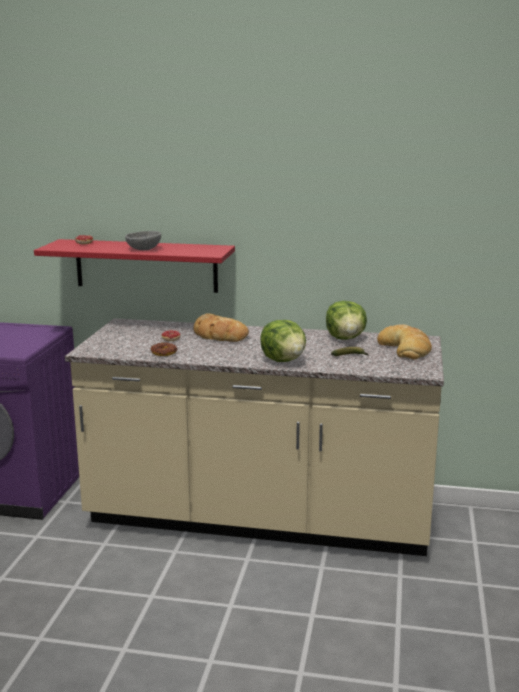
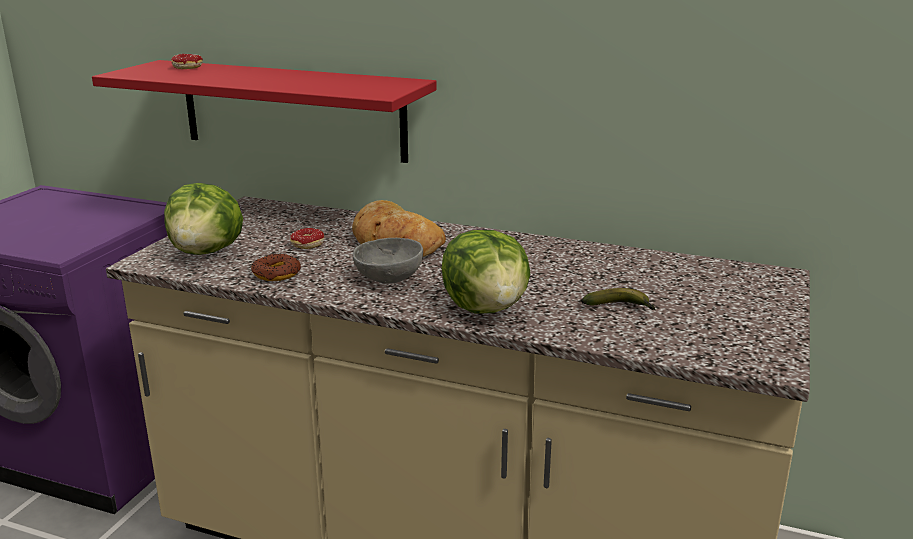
camera: 10 degrees right, 5 degrees up
grey bowl [125,231,161,250] -> grey bowl moved to [353,238,423,284]
lettuce [326,301,367,340] -> lettuce moved to [164,183,243,255]
bread [377,324,432,360] -> none

